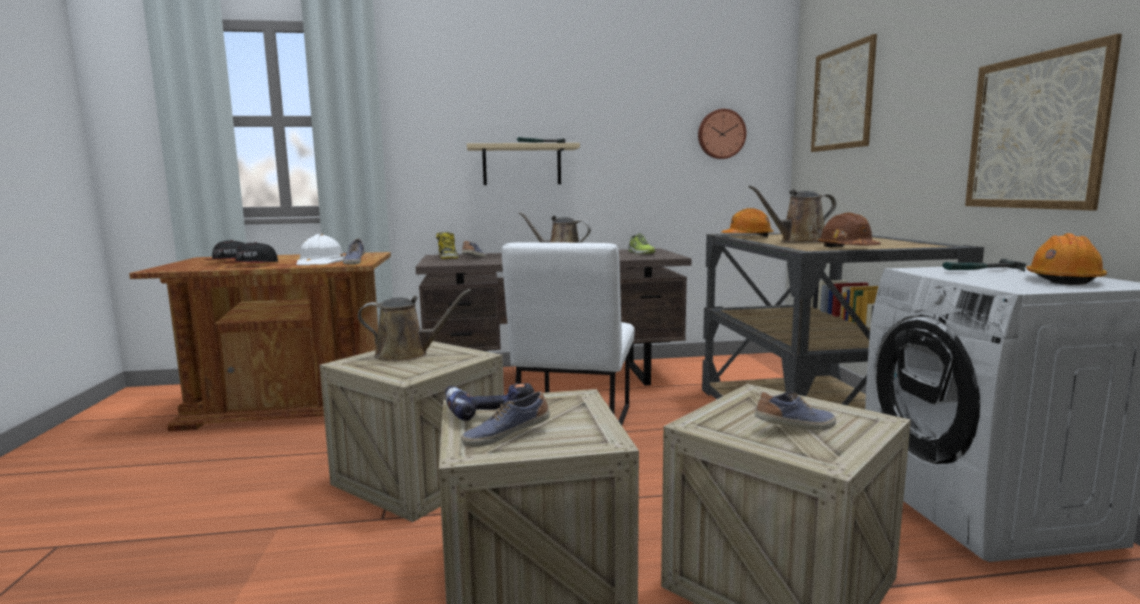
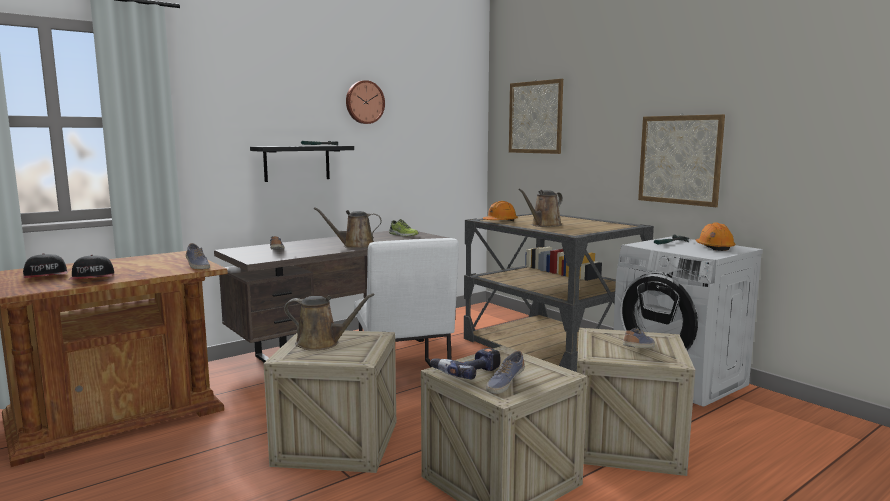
camera: 30 degrees left, 0 degrees up
white hard hat [296,234,344,265] -> none
brown watering can [358,289,471,362] -> brown watering can turned 45 degrees clockwise [284,293,375,351]
boot [436,232,458,259] -> none
beige shelf [467,143,580,185] -> black shelf [250,146,354,182]
wall clock [698,109,746,159] -> wall clock moved to [346,80,385,124]
brown hard hat [818,212,881,247] -> none

